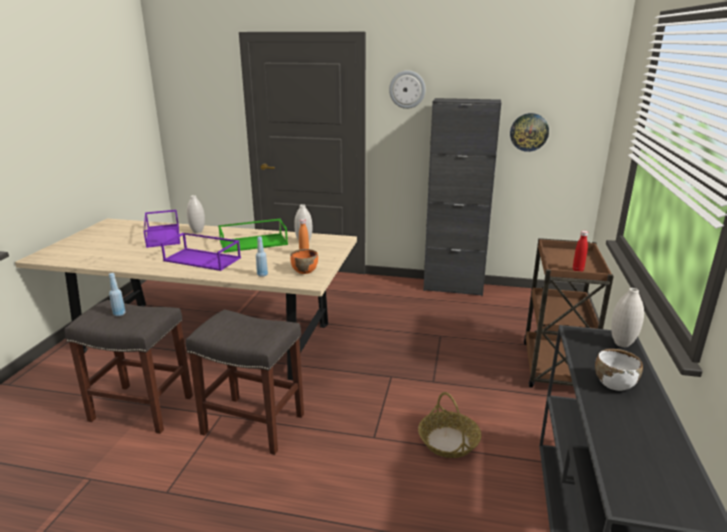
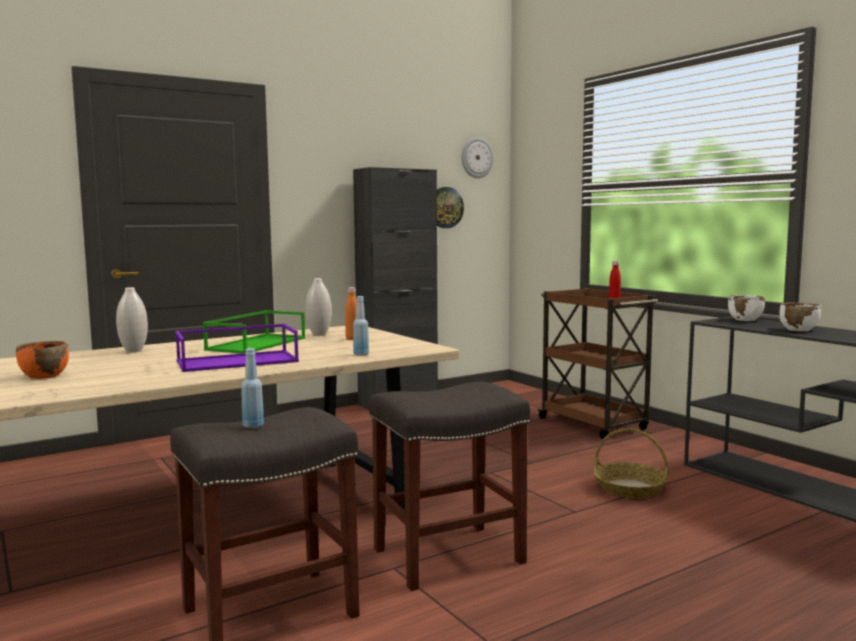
camera: 45 degrees left, 15 degrees down
purple tray [143,210,180,248] -> none
orange bowl [290,249,318,274] -> orange bowl moved to [16,341,69,379]
wall clock [389,70,426,109] -> wall clock moved to [461,137,494,178]
white vase [611,288,644,347] -> white bowl [728,295,765,321]

